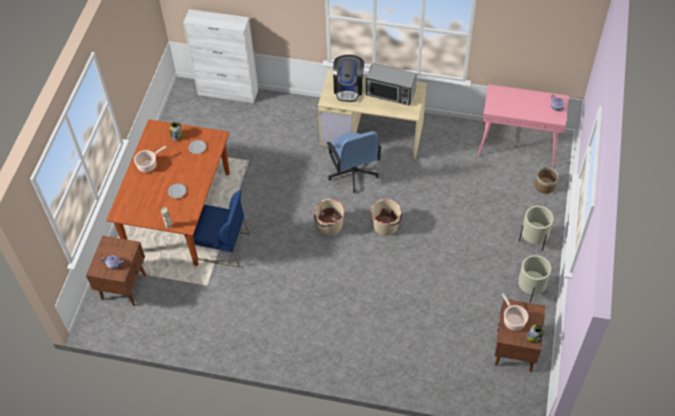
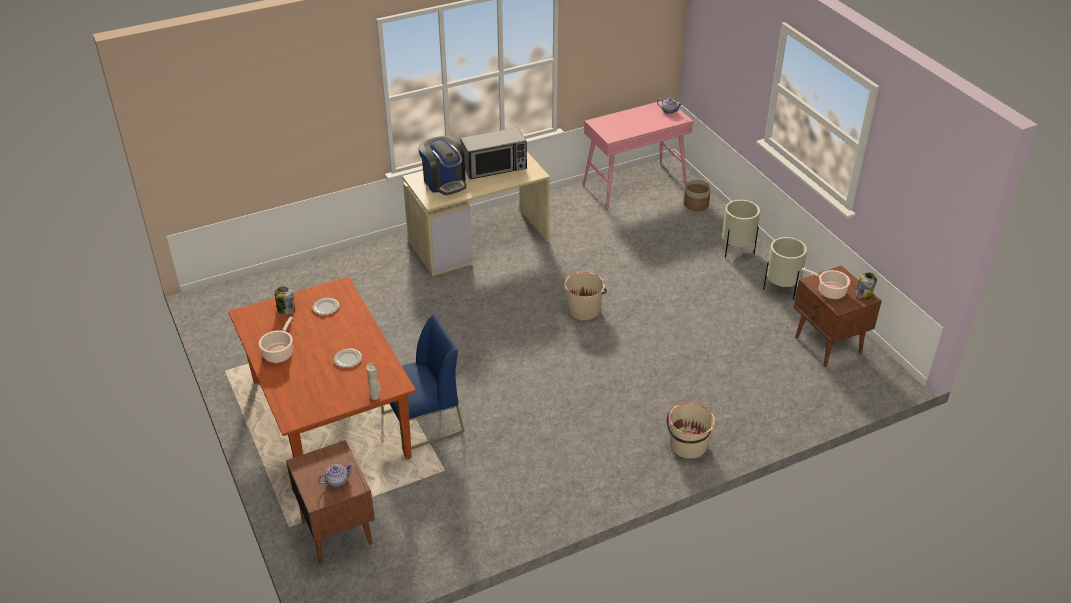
camera: 40 degrees left, 15 degrees down
white cabinet [183,9,258,103] -> none
beige bucket [314,199,345,235] -> beige bucket moved to [667,402,715,459]
blue office chair [327,130,382,193] -> none

